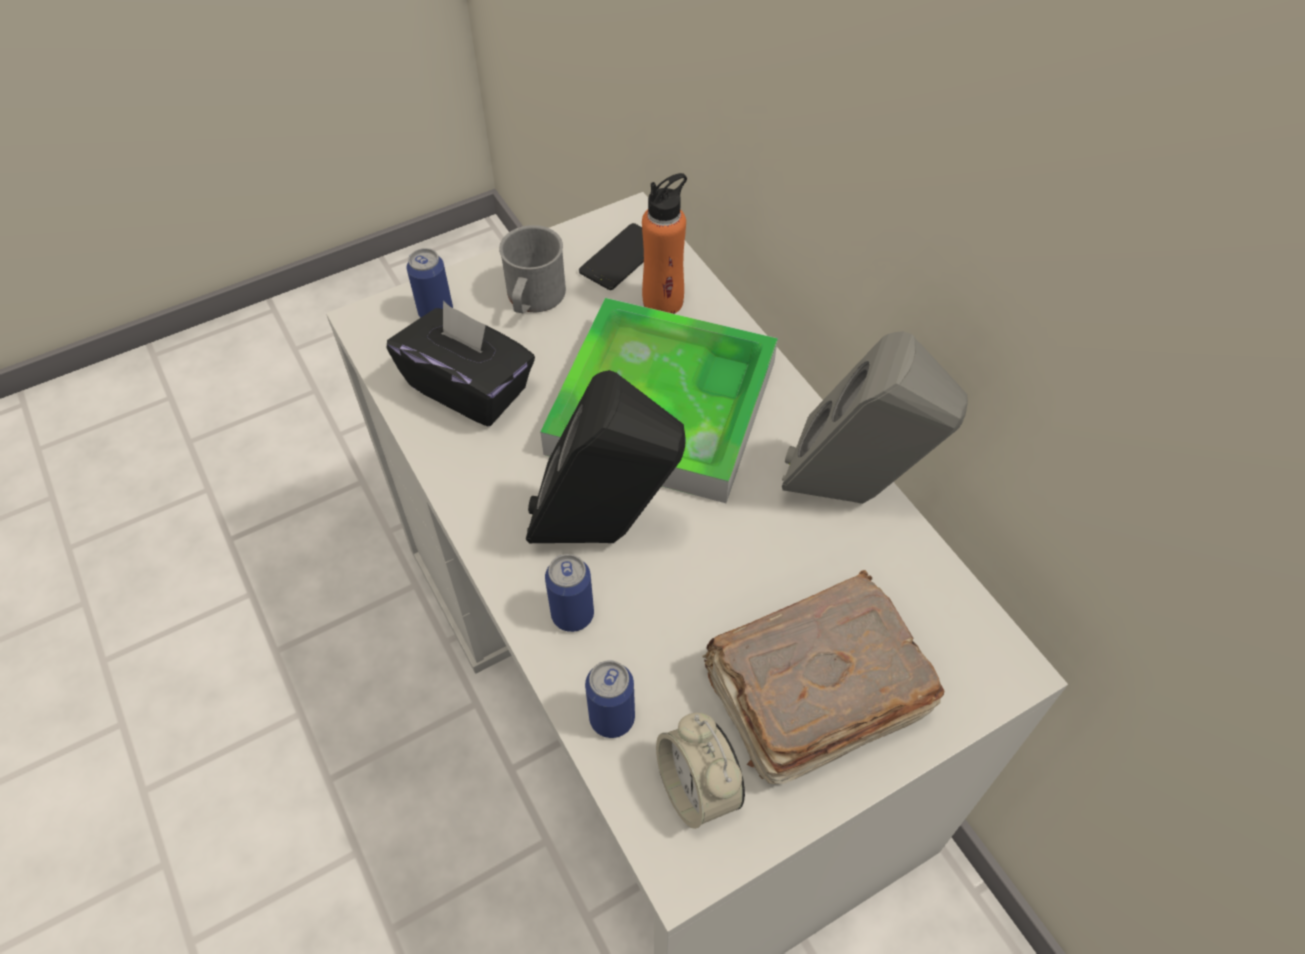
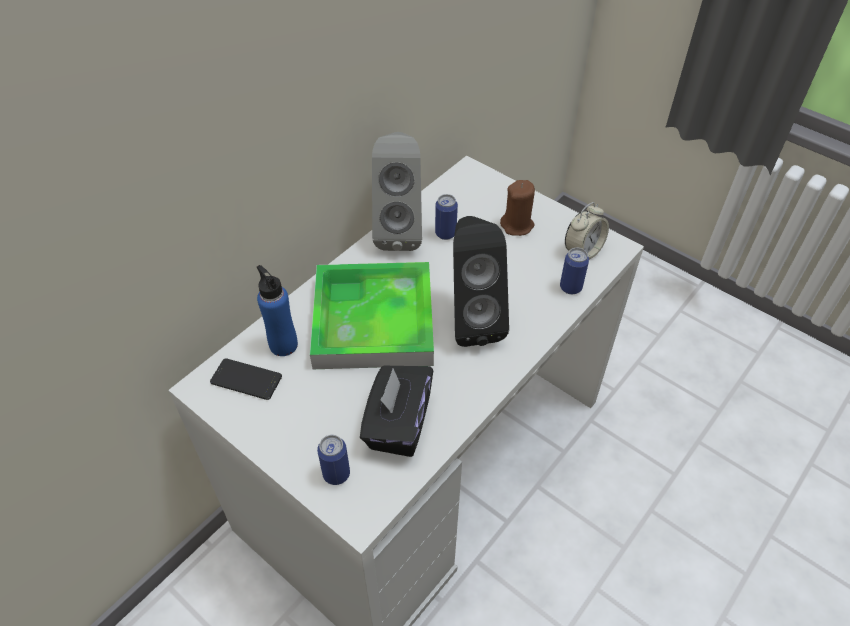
camera: 110 degrees left, 5 degrees down
grey mug [499,225,566,313] -> none
can [545,554,594,632] -> can moved to [435,194,458,240]
orange bottle [642,173,687,314] -> blue bottle [257,265,298,356]
brown book [702,570,945,784] -> brown candle [500,180,535,236]

